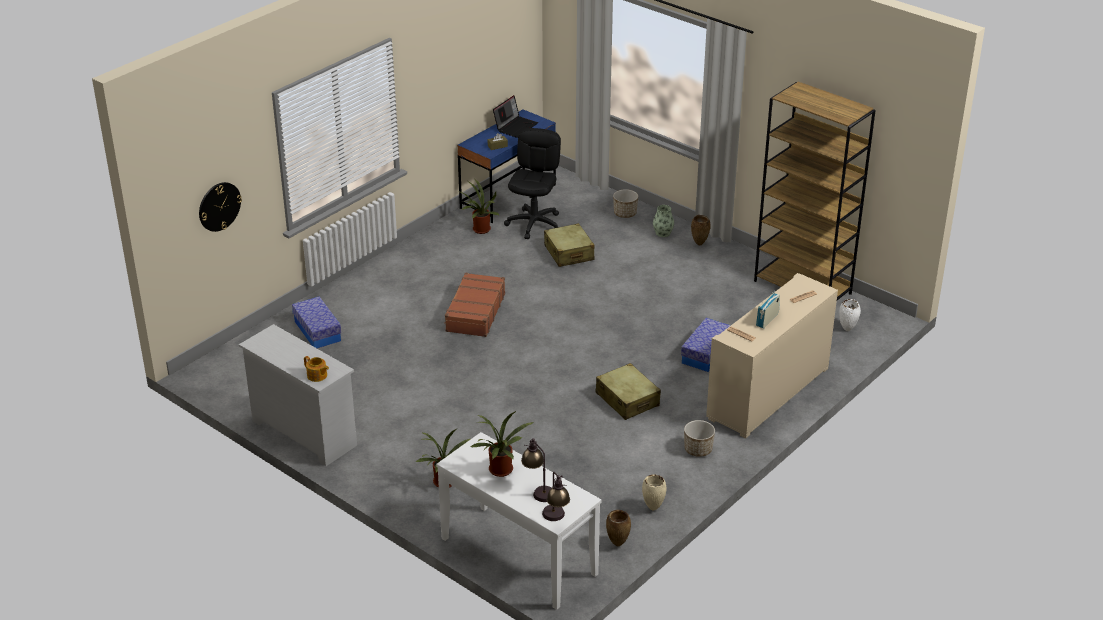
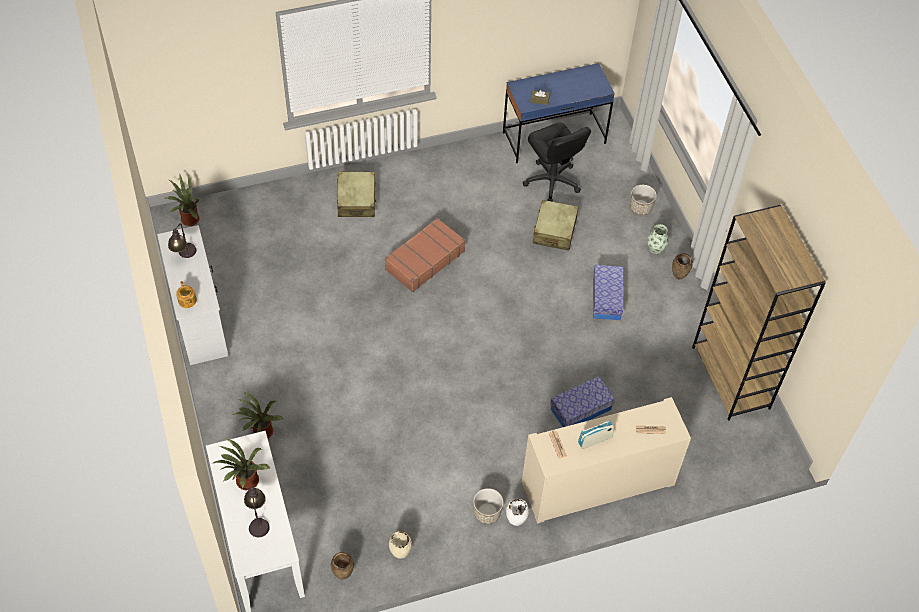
camera: 30 degrees right, 20 degrees up
wall clock [199,182,242,232] -> none
storage box [292,296,341,348] -> storage box moved to [593,265,624,320]
potted plant [461,179,499,234] -> potted plant moved to [165,173,199,226]
laptop [493,95,538,138] -> none
black office chair [504,128,561,239] -> black office chair turned 105 degrees clockwise [523,122,591,202]
table lamp [542,472,570,521] -> table lamp moved to [168,223,197,258]
beige suitcase [596,363,661,420] -> beige suitcase moved to [337,172,377,217]
white vase [839,299,861,331] -> white vase moved to [506,499,529,526]

